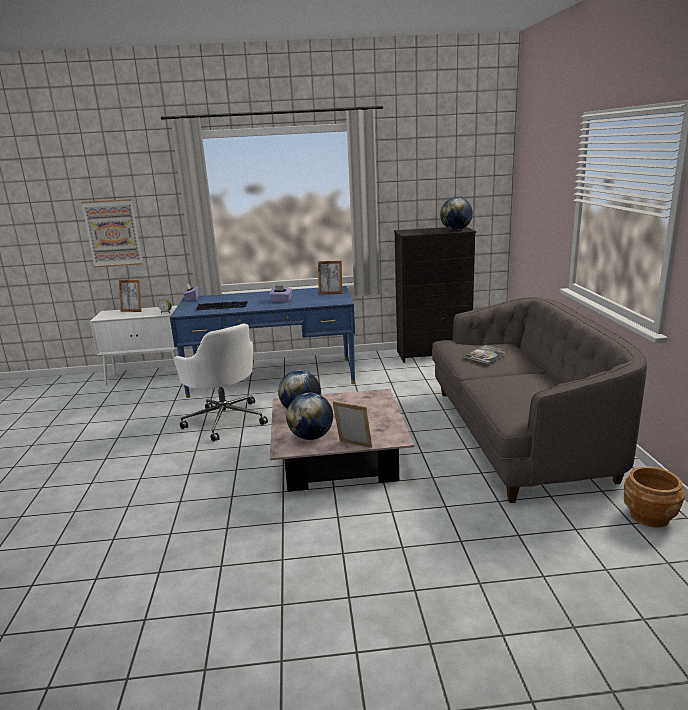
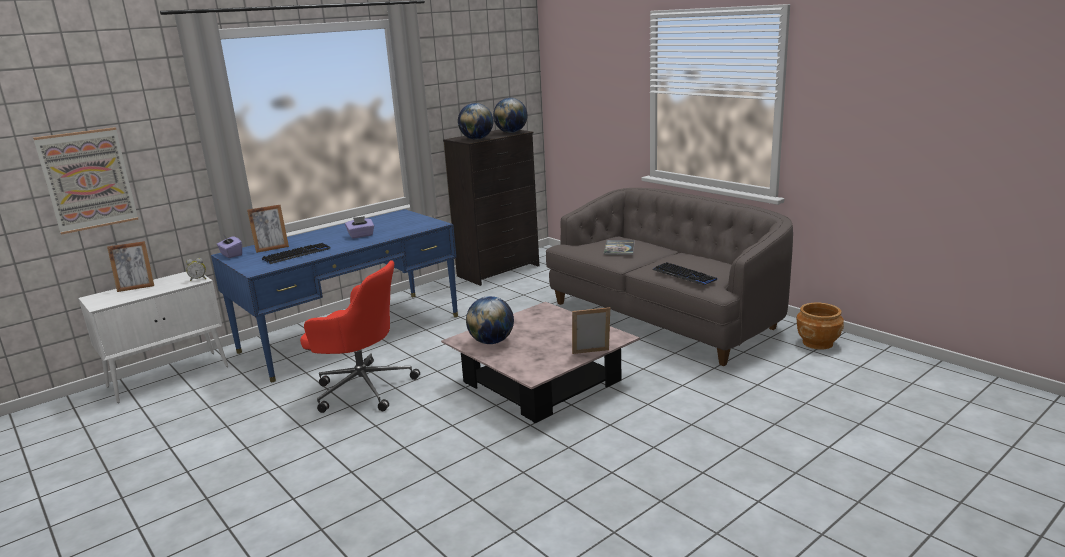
camera: 35 degrees left, 0 degrees up
white office chair [173,324,268,442] -> red office chair [300,260,420,413]
globe [286,393,333,440] -> globe moved to [458,103,493,140]
picture frame [318,261,342,294] -> picture frame moved to [247,205,289,253]
none -> keyboard [652,262,717,285]

